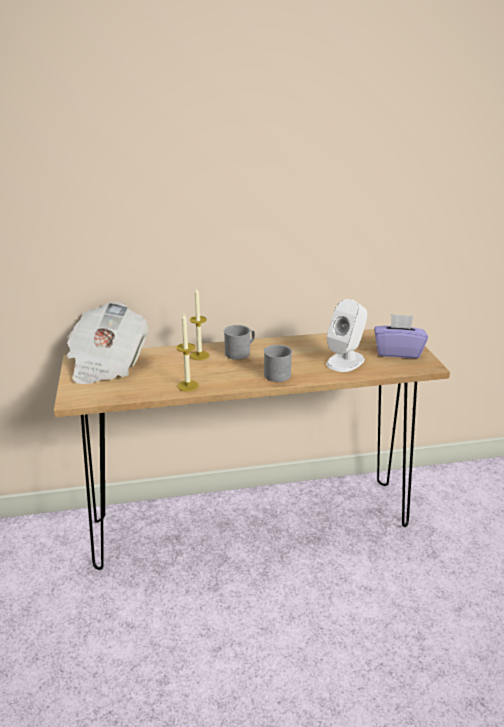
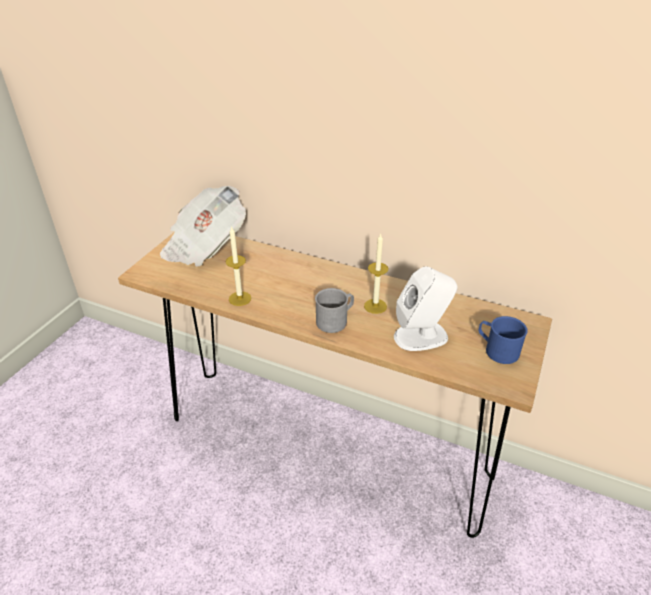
camera: 35 degrees right, 10 degrees up
candle [190,288,209,360] -> candle moved to [364,233,388,314]
grey mug [224,325,255,360] -> none
purple tissue box [374,314,428,358] -> blue mug [478,316,528,364]

